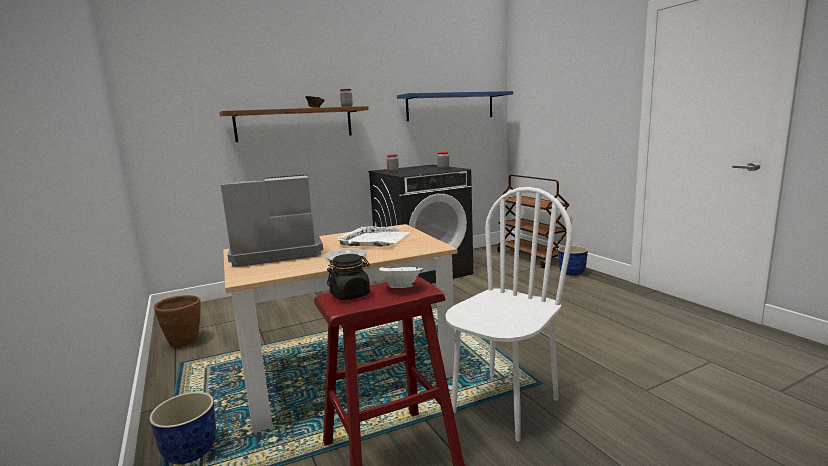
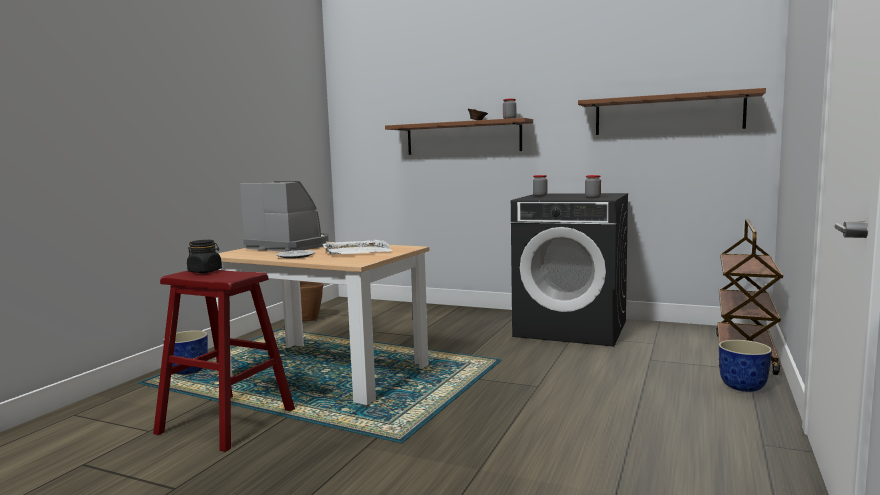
camera: 50 degrees right, 5 degrees down
white bowl [379,267,424,288] -> none
blue shelf [397,91,513,121] -> brown shelf [578,88,766,135]
white chair [446,187,573,441] -> none

